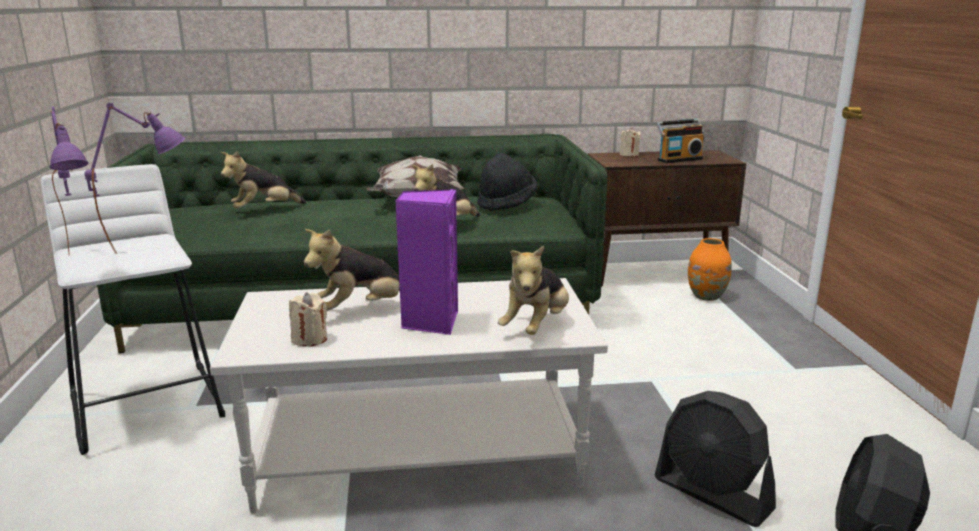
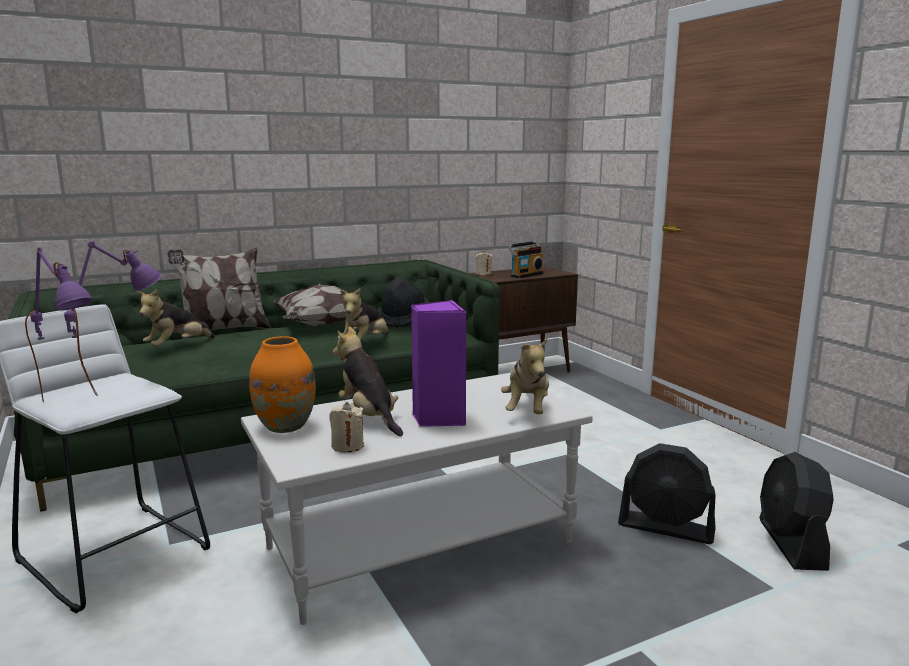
camera: 20 degrees left, 5 degrees down
plush toy [304,229,400,311] -> plush toy turned 105 degrees clockwise [333,327,403,436]
orange vase [688,238,732,301] -> orange vase moved to [249,336,316,433]
none -> pillow [167,247,271,339]

